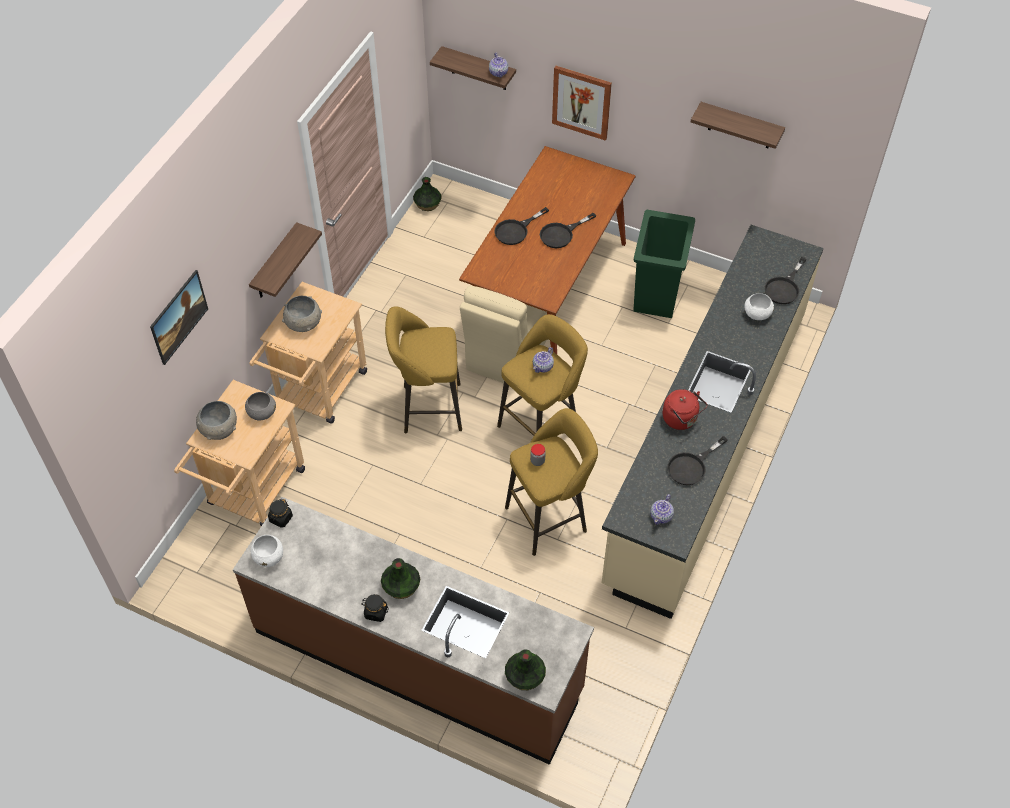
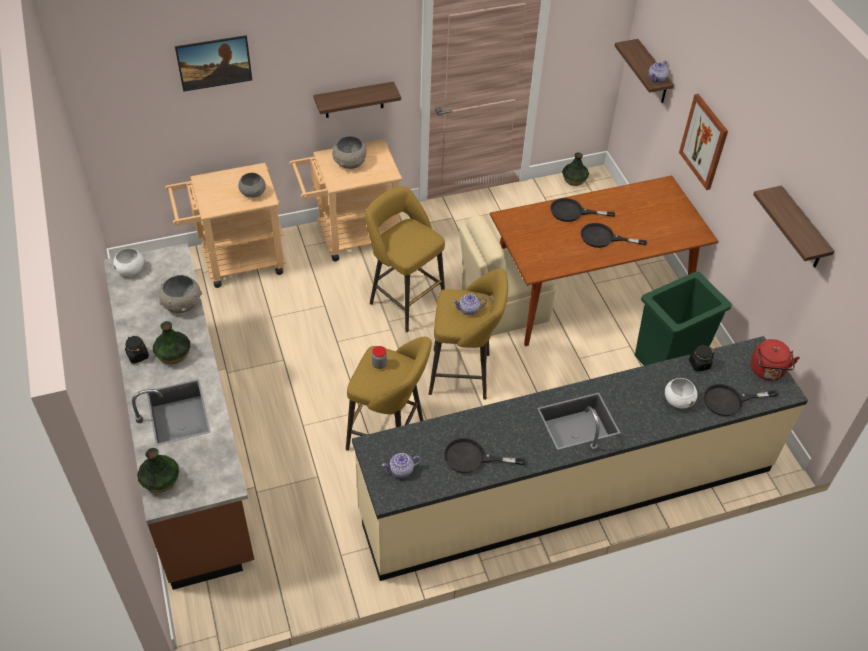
camera: 45 degrees right, 5 degrees down
grey bowl [196,401,237,440] -> grey bowl moved to [159,275,202,313]
black jar [268,499,293,528] -> black jar moved to [689,345,714,372]
red kettle [663,389,707,430] -> red kettle moved to [751,339,800,381]

